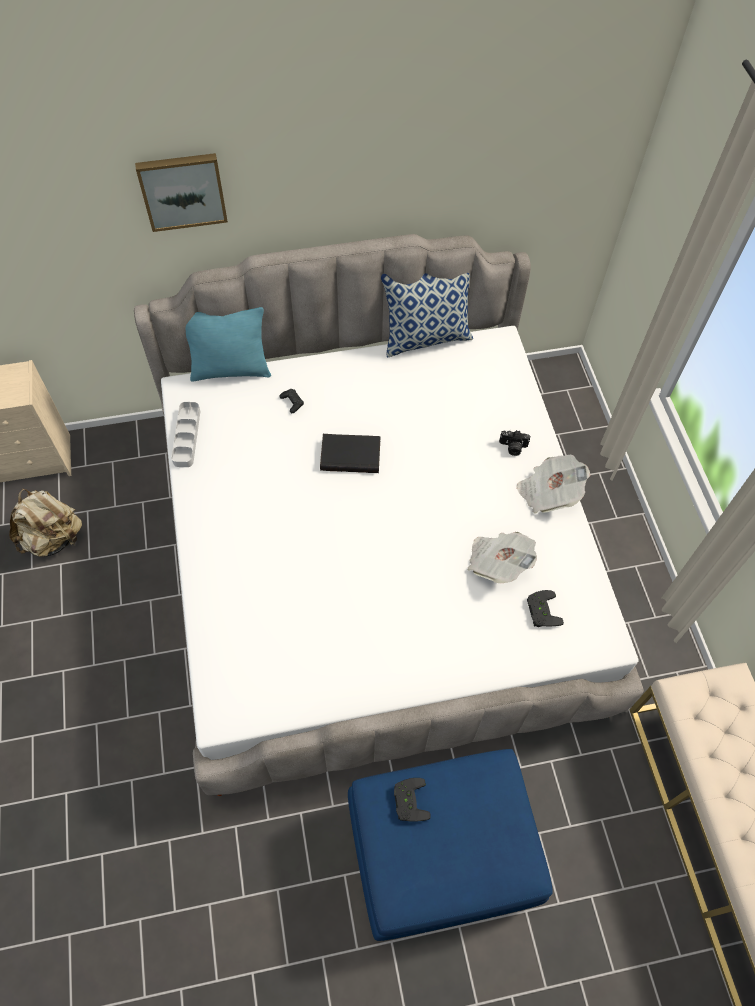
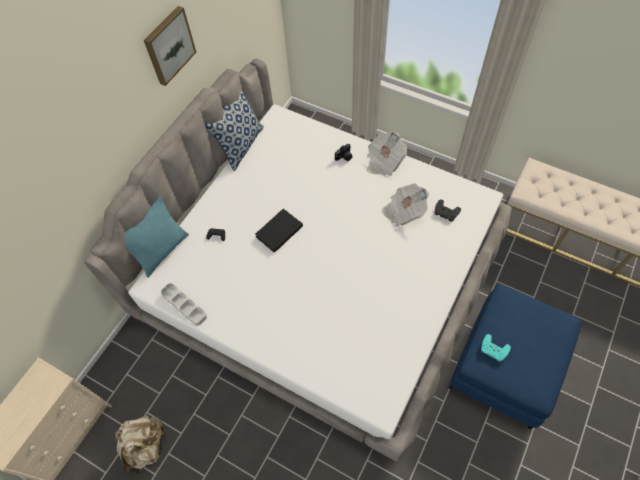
camera: 45 degrees left, 0 degrees up
picture [135,153,228,232] -> picture moved to [144,6,196,86]
black game controller [394,778,431,822] -> turquoise game controller [481,334,511,362]

